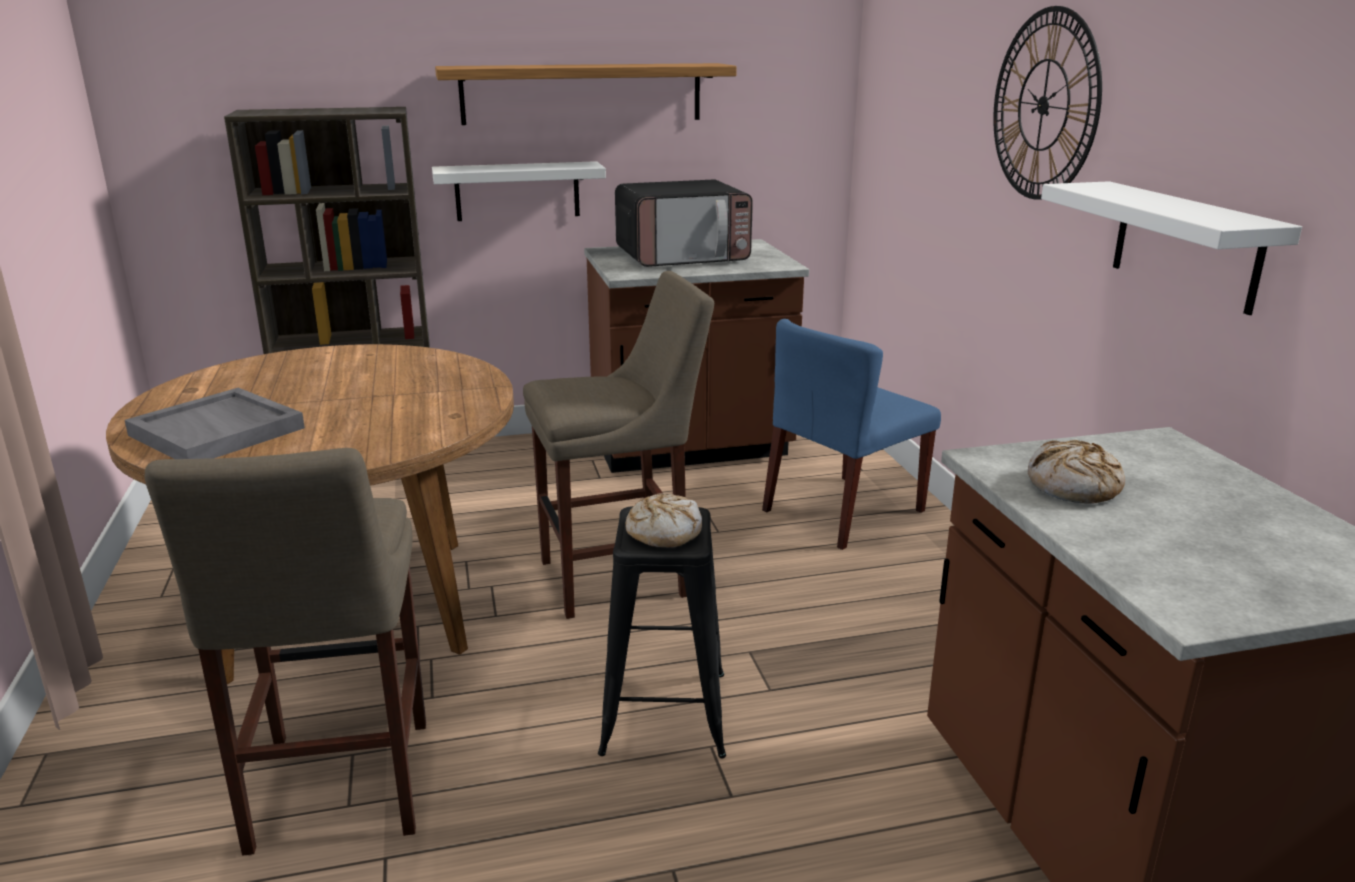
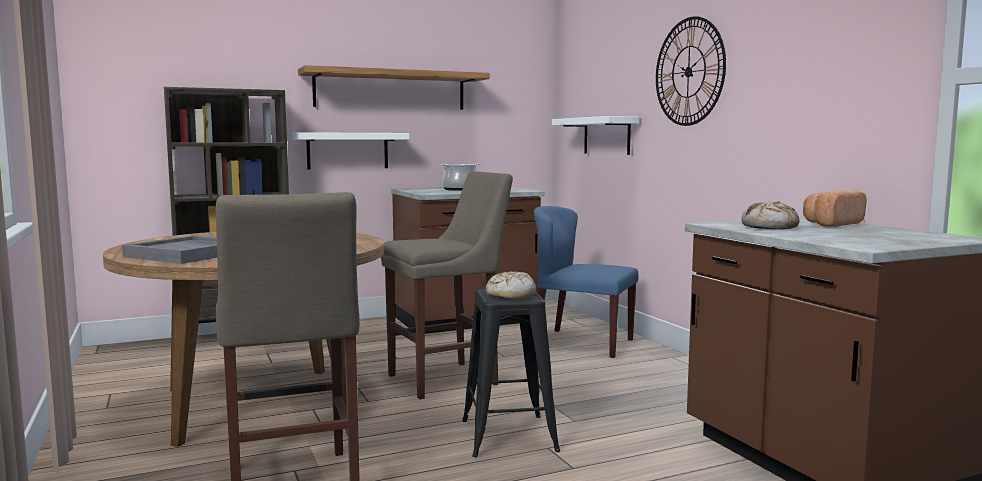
camera: 10 degrees left, 15 degrees down
microwave [615,180,753,267] -> cooking pot [440,163,480,191]
blue chair [762,319,941,550] -> blue chair turned 75 degrees clockwise [534,206,638,358]
white shelf [1041,181,1302,315] -> white shelf moved to [552,116,639,155]
none -> bread [803,190,866,227]

